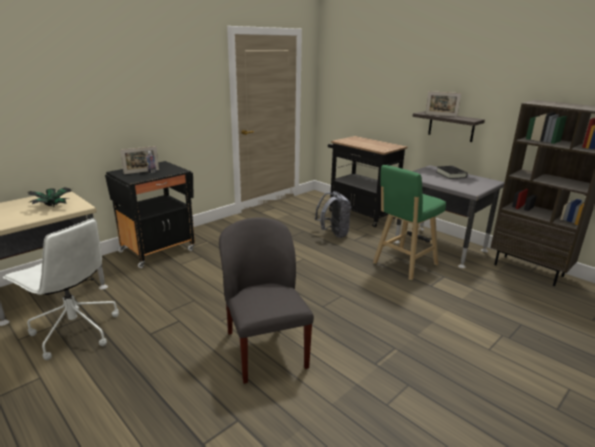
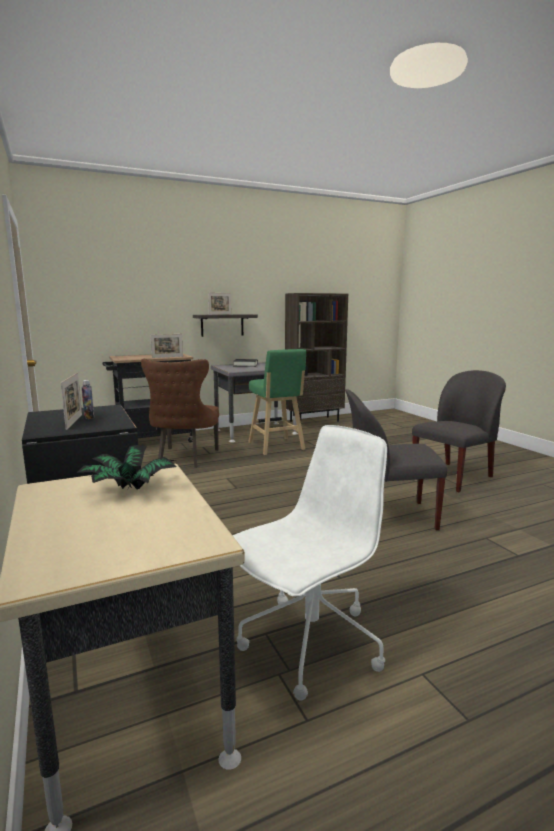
camera: 70 degrees left, 10 degrees down
grey backpack [315,191,351,238] -> brown chair [141,359,219,468]
none -> picture frame [150,334,183,358]
none -> grey chair [412,370,506,492]

